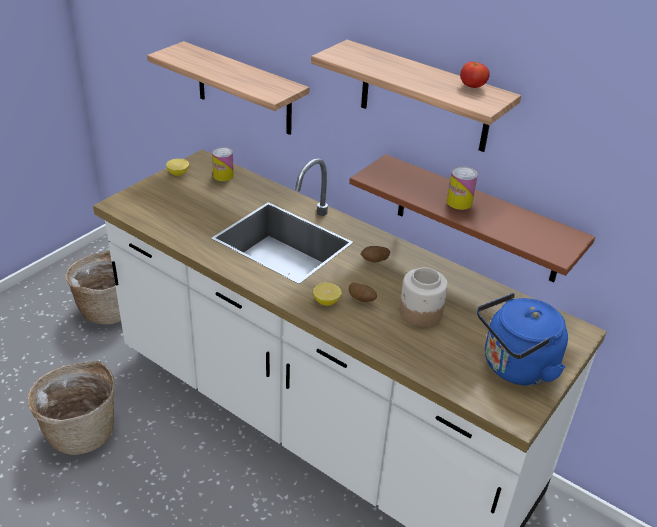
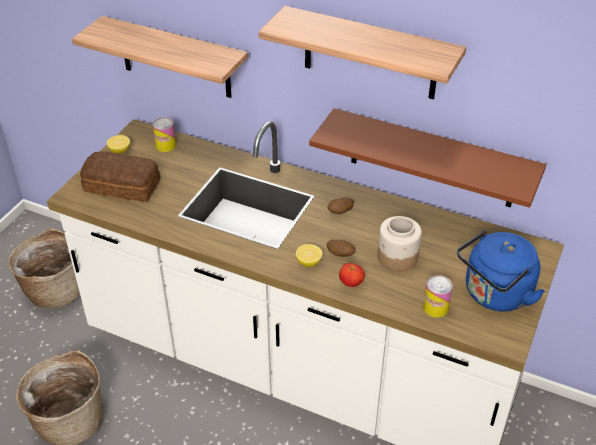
camera: 10 degrees left, 5 degrees up
can [447,166,478,210] -> can moved to [423,275,453,318]
tomato [460,61,490,88] -> tomato moved to [339,263,365,287]
none -> bread [80,151,161,202]

